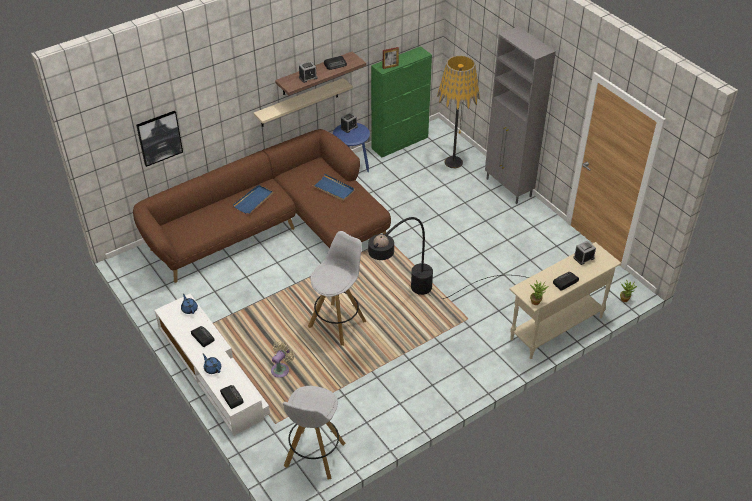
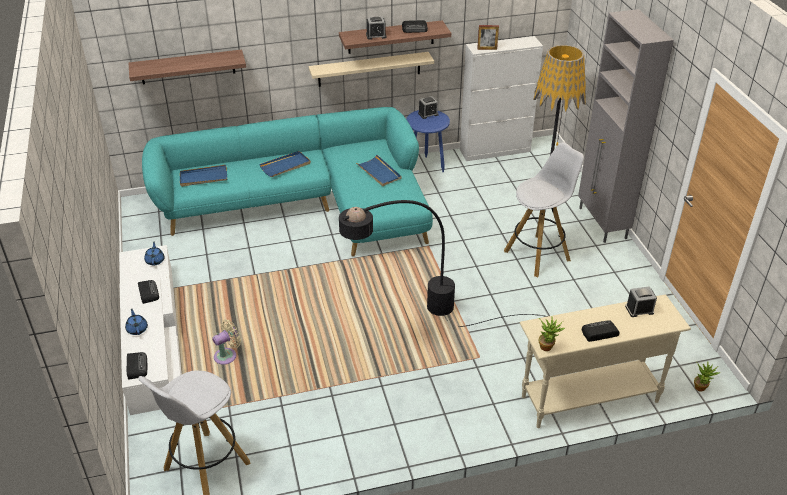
camera: 20 degrees right, 5 degrees down
brown sofa [133,129,391,283] -> turquoise sofa [142,107,433,256]
picture [136,111,183,167] -> shelf [129,49,246,84]
white stool [308,231,367,346] -> white stool moved to [504,142,584,277]
green cabinet [371,46,432,157] -> white cabinet [460,36,543,161]
none -> blue tray [180,165,227,186]

